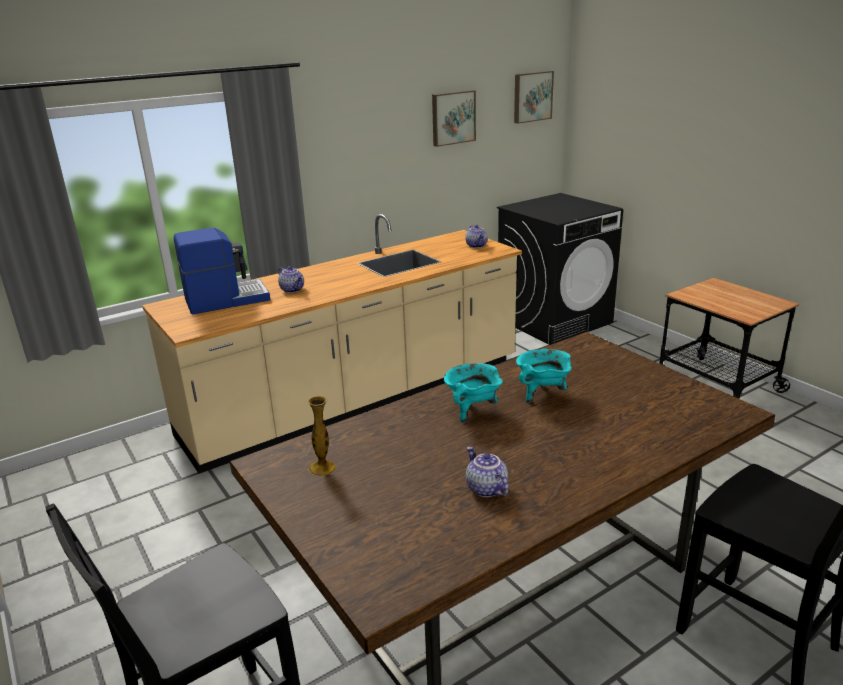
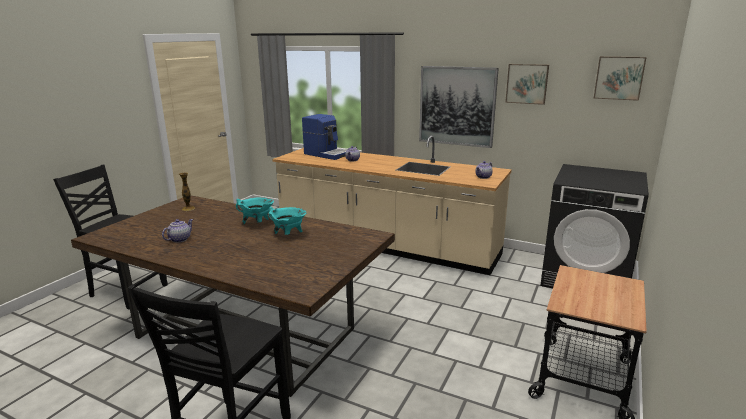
camera: 60 degrees right, 5 degrees down
none -> picture [419,66,499,148]

